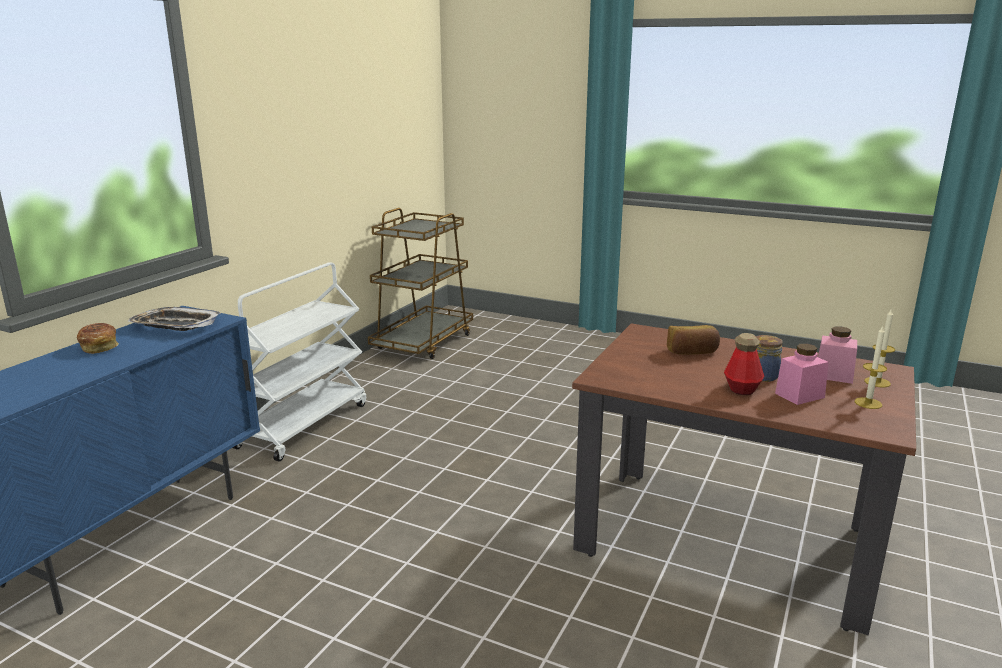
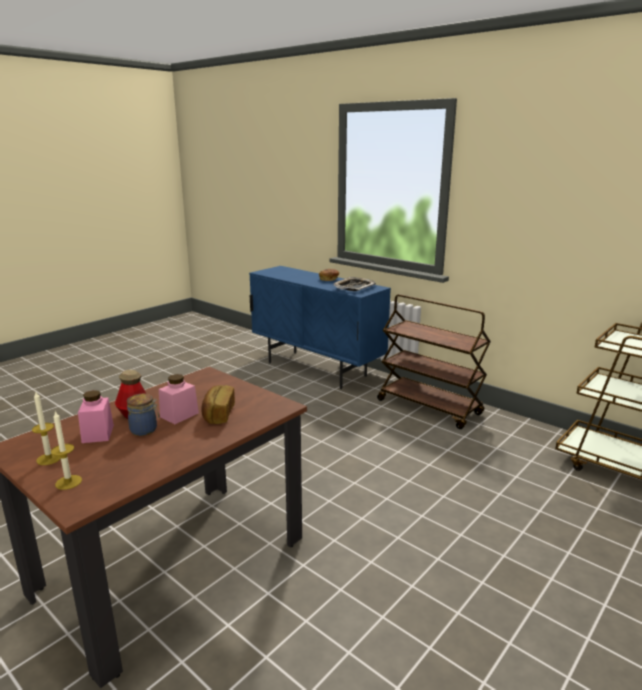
camera: 105 degrees right, 0 degrees up
white cart [233,262,366,461] -> brown cart [377,294,491,429]
pink jar [818,326,857,384] -> pink jar moved to [159,374,199,424]

